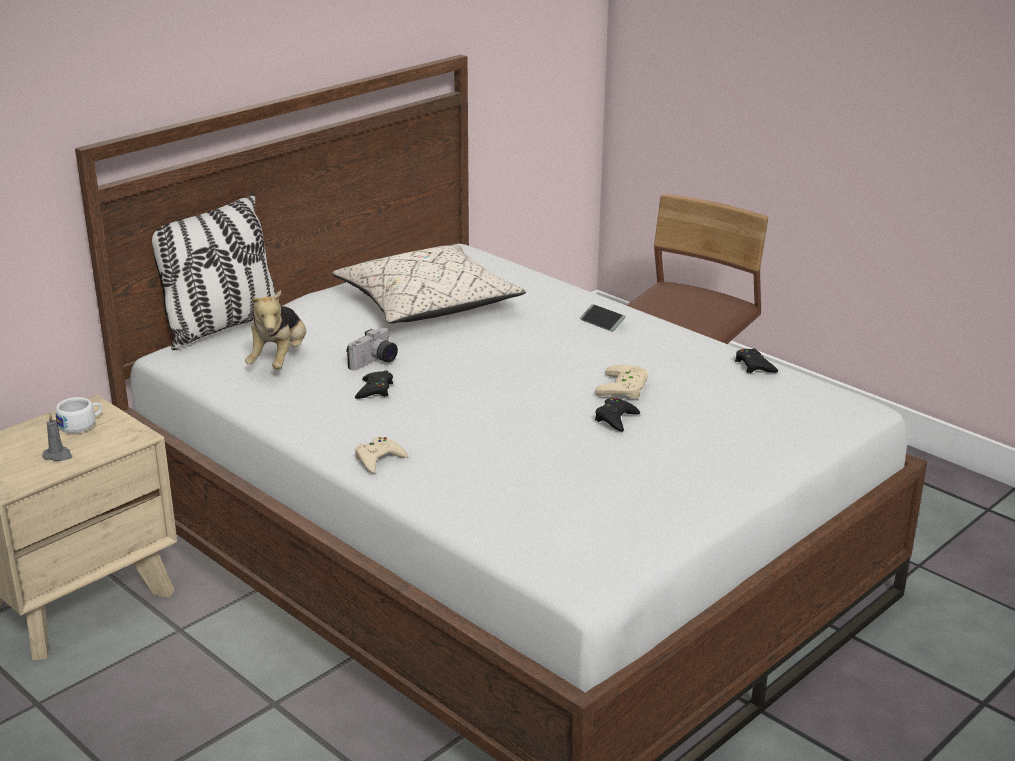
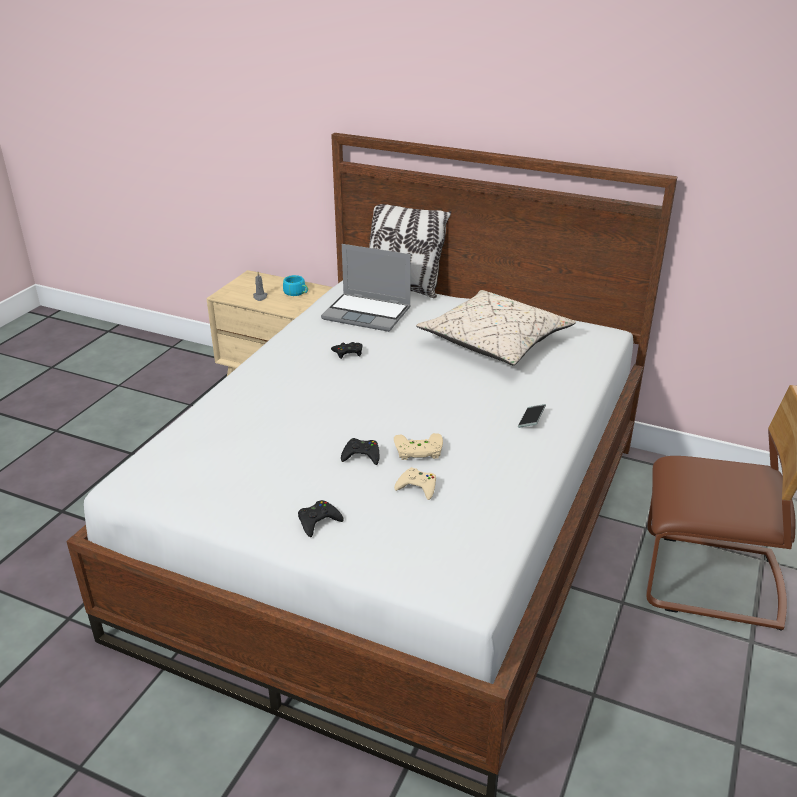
camera: 70 degrees right, 5 degrees up
white cup [56,397,102,433] -> turquoise cup [283,275,308,296]
plush toy [245,290,306,369] -> laptop [321,244,411,332]
camera [346,328,398,371] -> none
beige game controller [355,437,408,473] -> beige game controller moved to [394,467,436,500]
black game controller [735,349,778,373] -> black game controller moved to [298,500,344,537]

